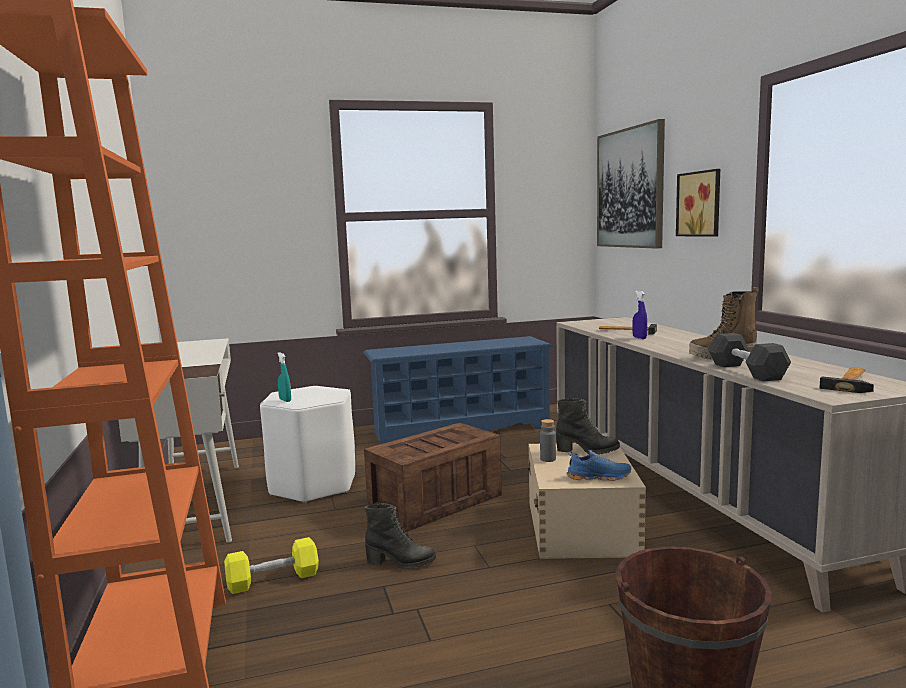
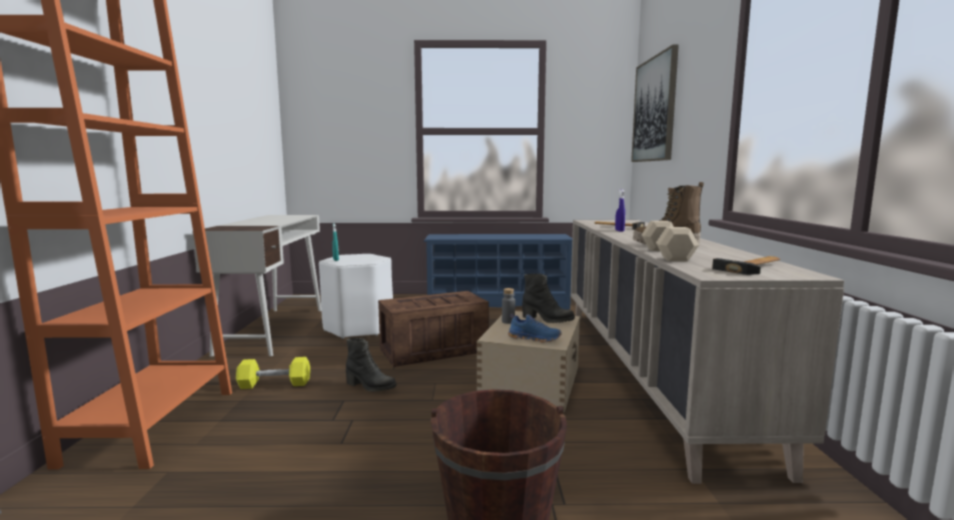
camera: 15 degrees right, 0 degrees up
picture [676,169,720,237] -> none
black dumbbell [708,333,791,381] -> beige dumbbell [641,221,699,262]

